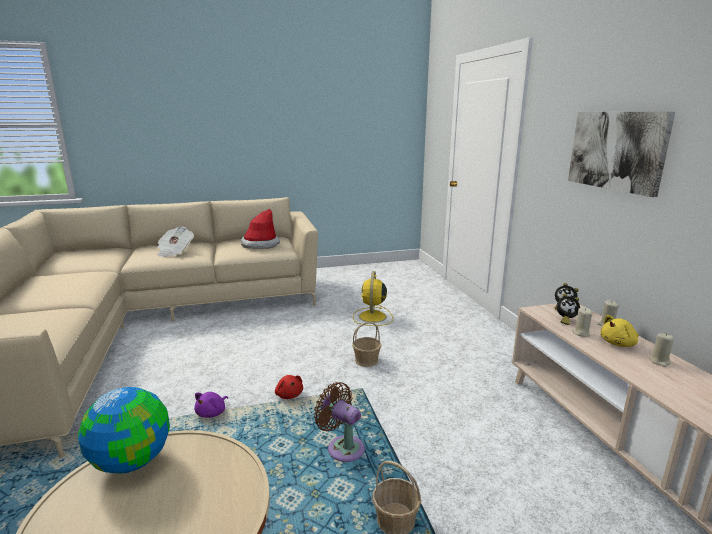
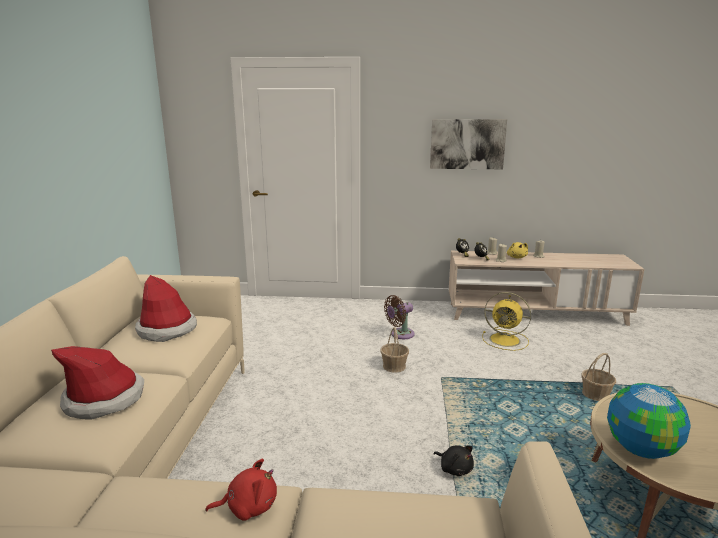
camera: 70 degrees left, 0 degrees up
newspaper [157,227,194,257] -> hat [51,346,144,420]
purple plush toy [194,392,228,418] -> black plush toy [434,445,474,476]
red plush toy [275,375,303,399] -> red plush toy moved to [205,459,277,521]
brown fan [314,382,365,462] -> brown fan moved to [384,295,415,339]
yellow fan [353,271,393,326] -> yellow fan moved to [482,292,531,351]

